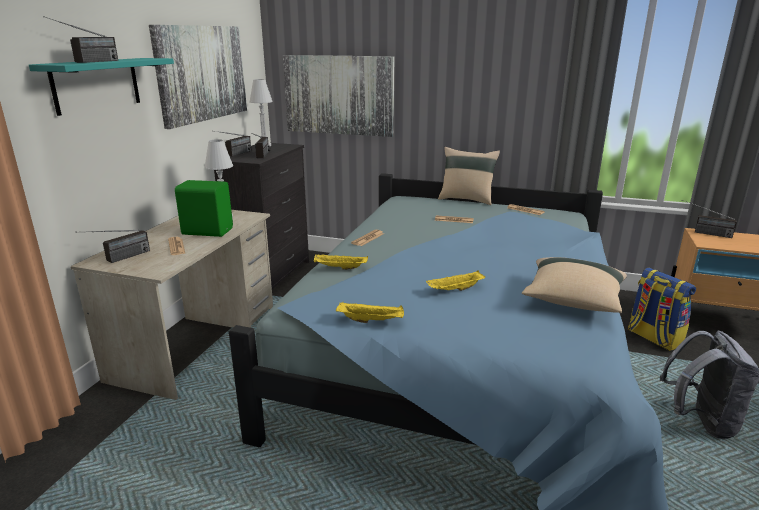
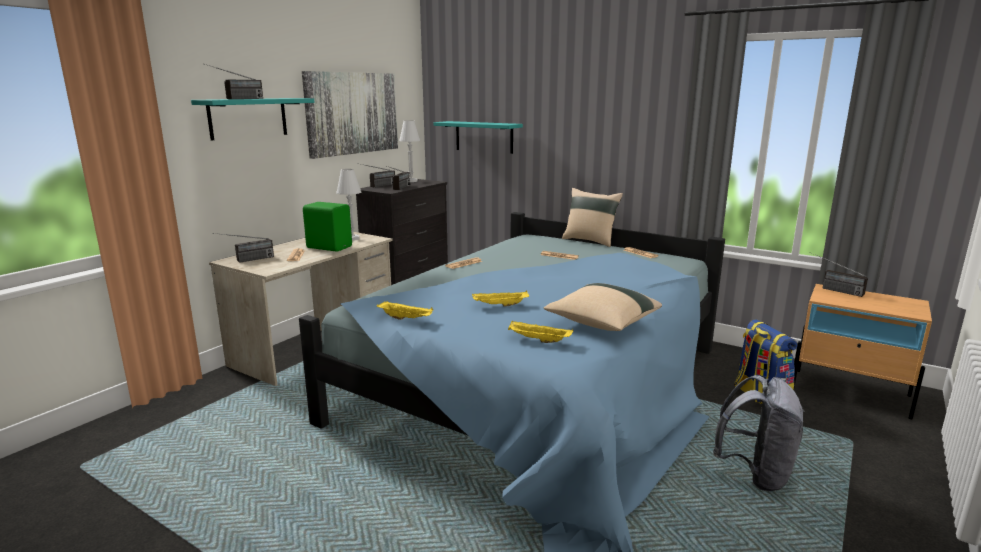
camera: 15 degrees right, 5 degrees down
picture [283,55,394,137] -> turquoise shelf [433,121,523,154]
yellow tray [314,254,368,270] -> yellow tray moved to [508,321,573,343]

